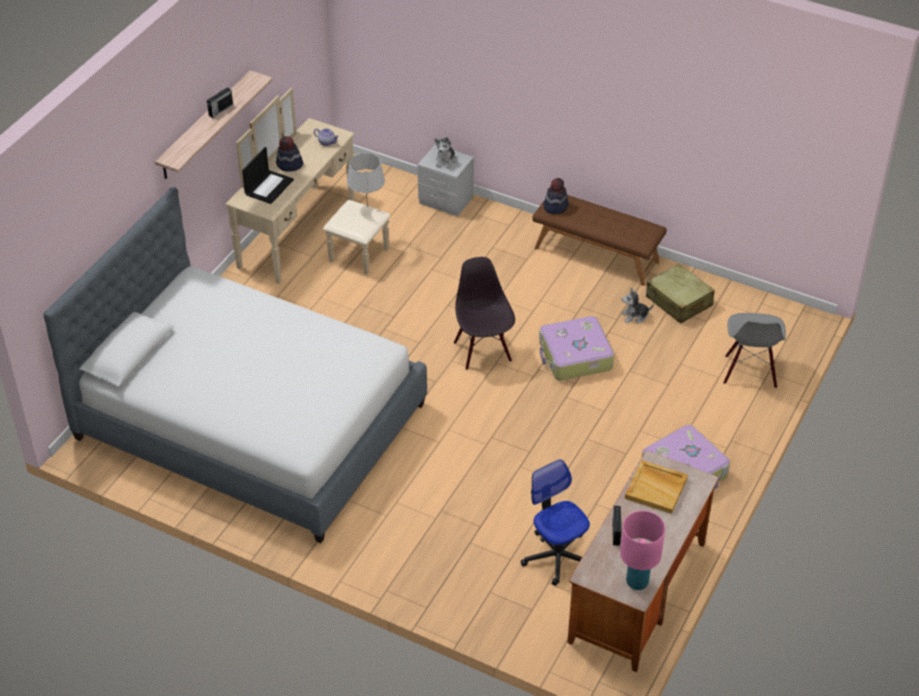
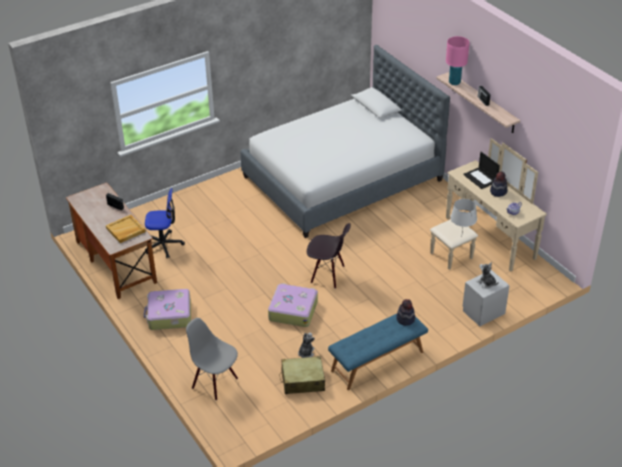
camera: 120 degrees right, 5 degrees down
brown bench [532,195,667,286] -> blue bench [328,314,428,390]
pink table lamp [620,511,665,590] -> pink table lamp moved to [446,36,470,85]

